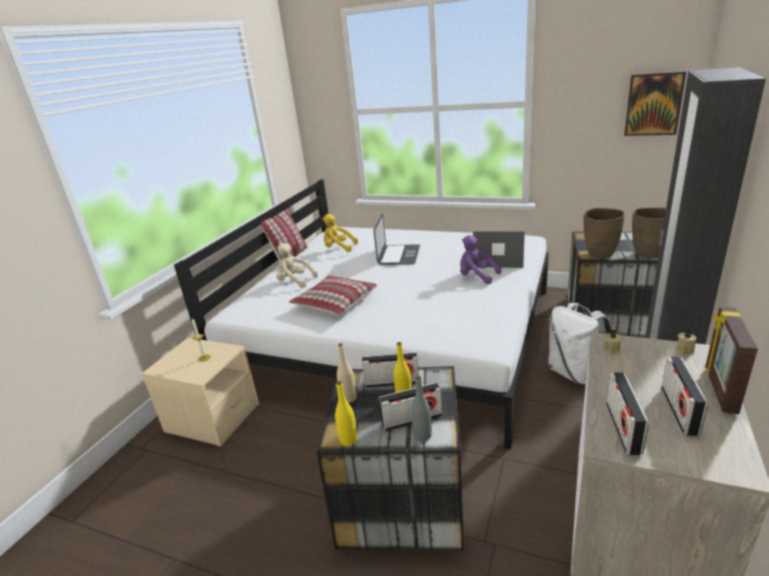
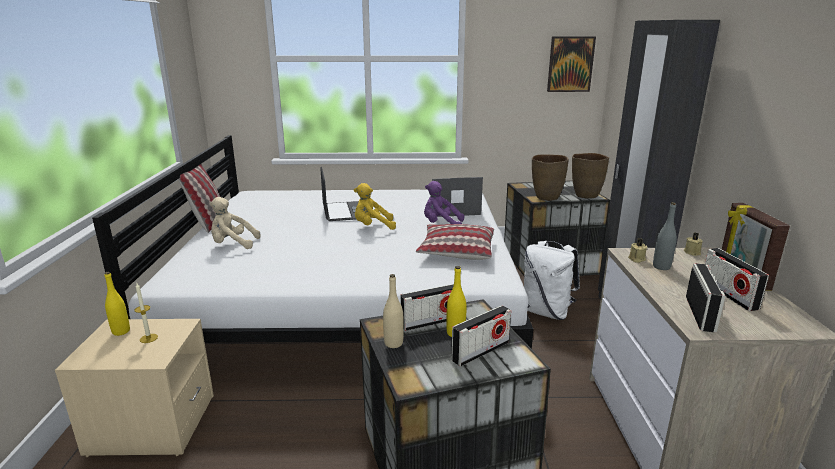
camera: 25 degrees left, 5 degrees down
pillow [289,275,377,316] -> pillow moved to [416,224,494,260]
yellow plush toy [322,214,358,252] -> yellow plush toy moved to [354,183,396,230]
yellow bottle [335,381,357,446] -> yellow bottle moved to [105,272,130,336]
grey bottle [411,375,432,441] -> grey bottle moved to [653,202,677,270]
radio [606,372,649,455] -> radio turned 150 degrees counterclockwise [686,263,725,332]

